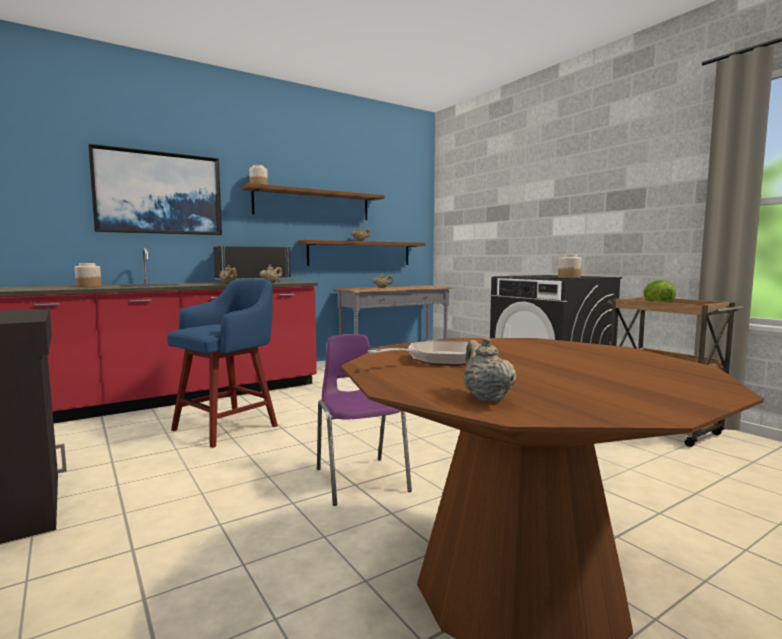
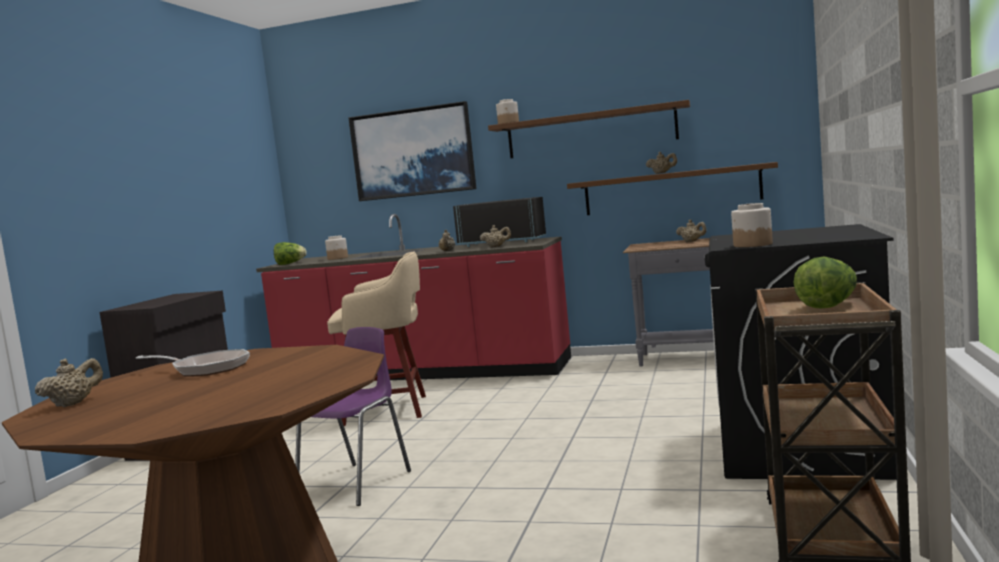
camera: 50 degrees right, 0 degrees up
blue stool [167,279,278,448] -> beige stool [327,252,426,426]
none -> lettuce [274,242,307,265]

